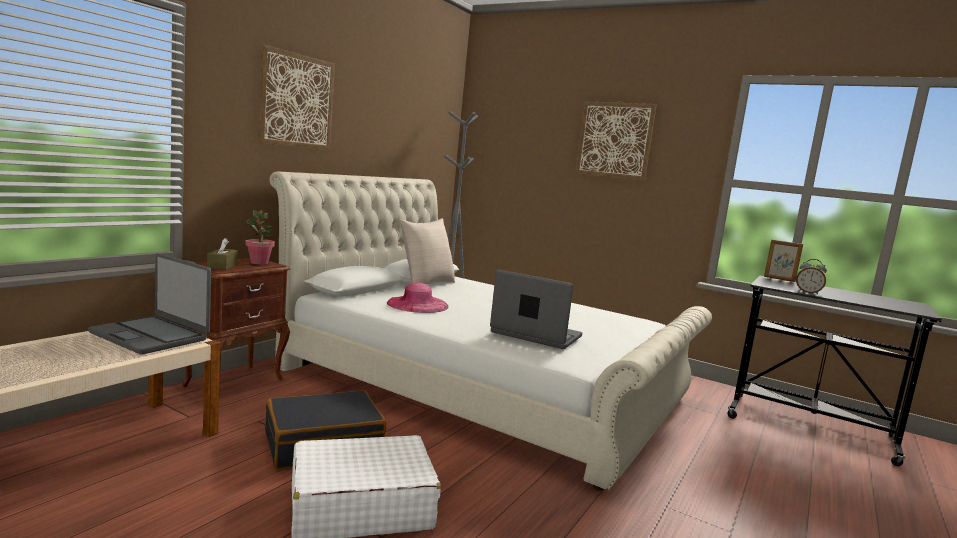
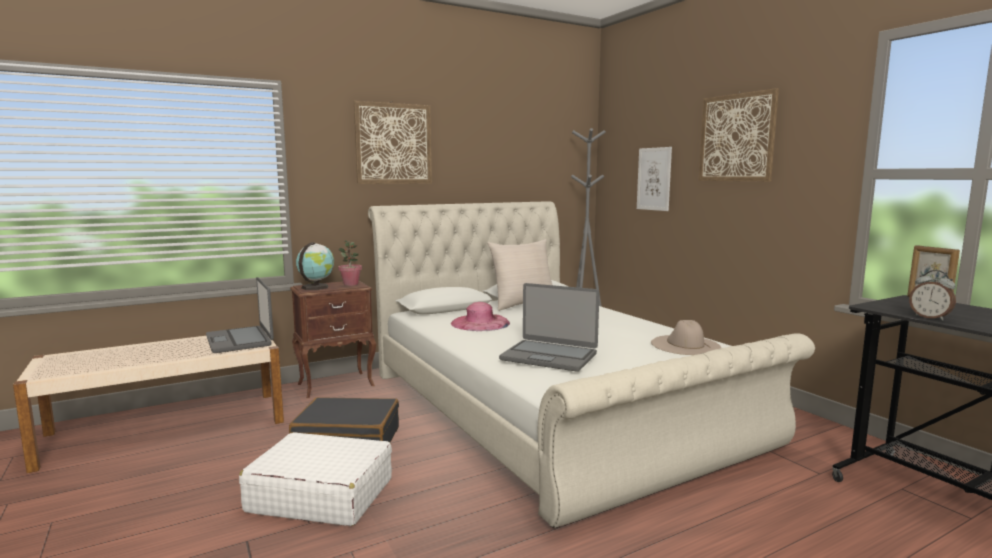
camera: 30 degrees right, 0 degrees up
brown tissue box [207,238,238,270] -> globe [296,242,334,290]
laptop [490,270,582,349] -> laptop turned 150 degrees clockwise [499,283,600,372]
none -> picture [637,147,672,211]
none -> beige hat [651,320,721,355]

